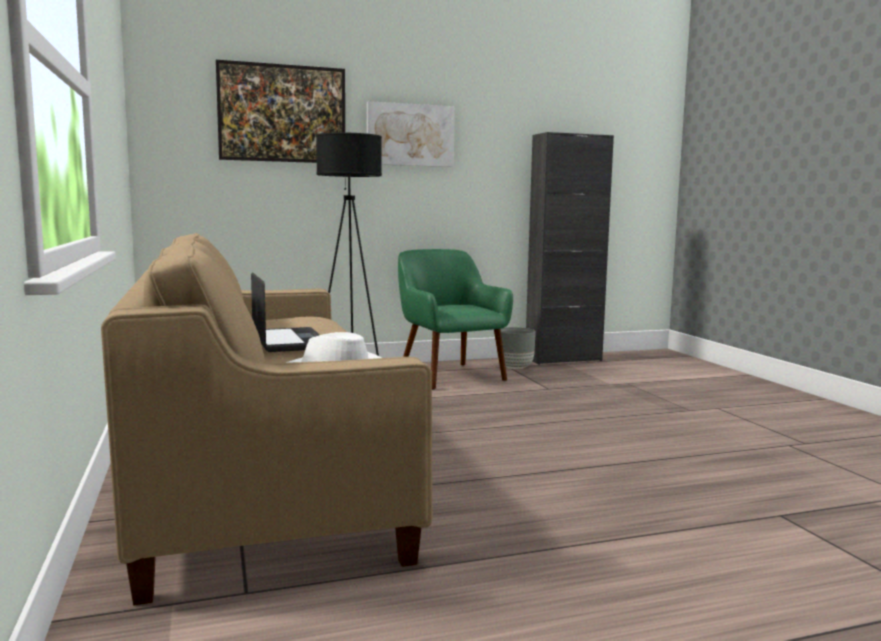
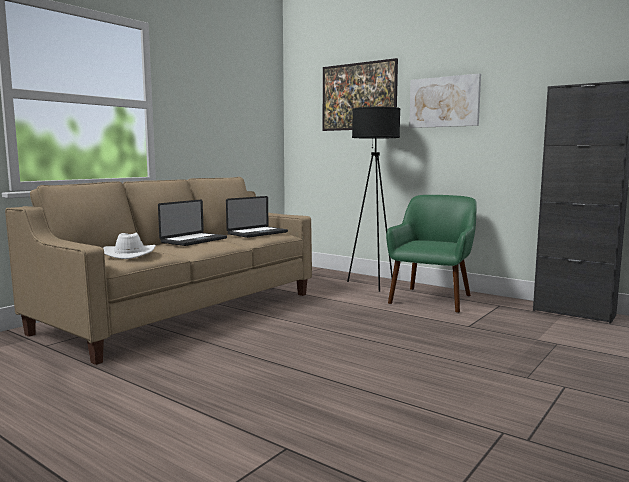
camera: 55 degrees right, 0 degrees up
grey planter [497,327,536,369] -> none
none -> laptop [226,196,288,238]

